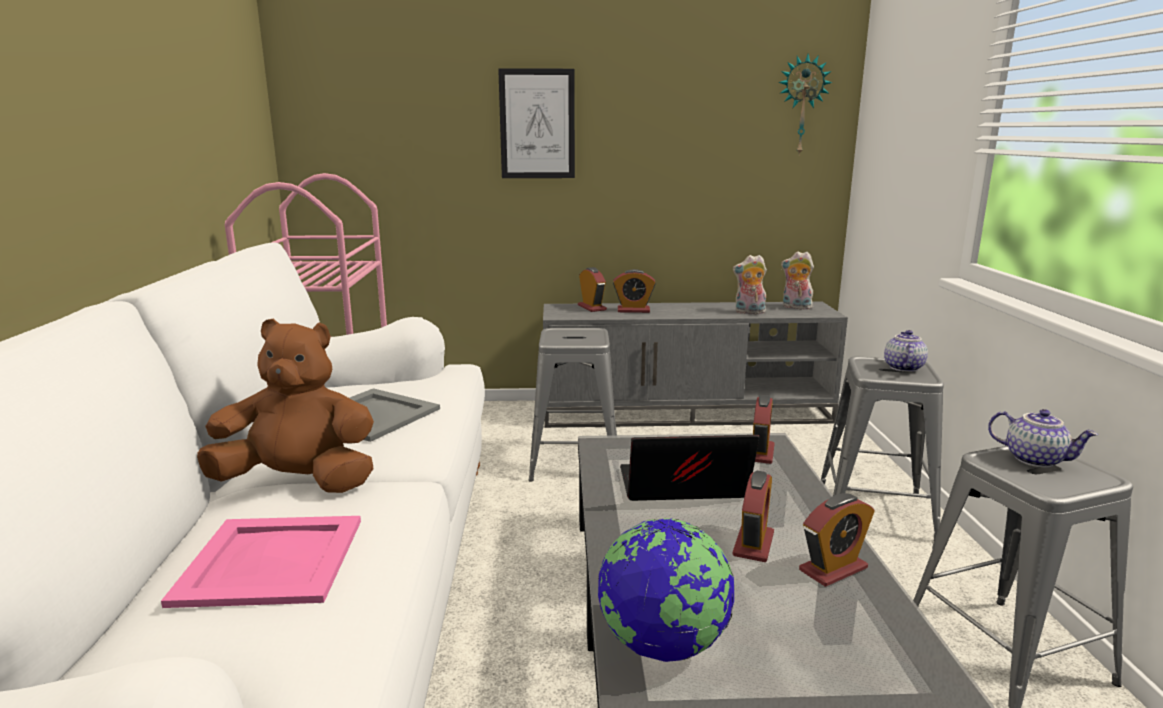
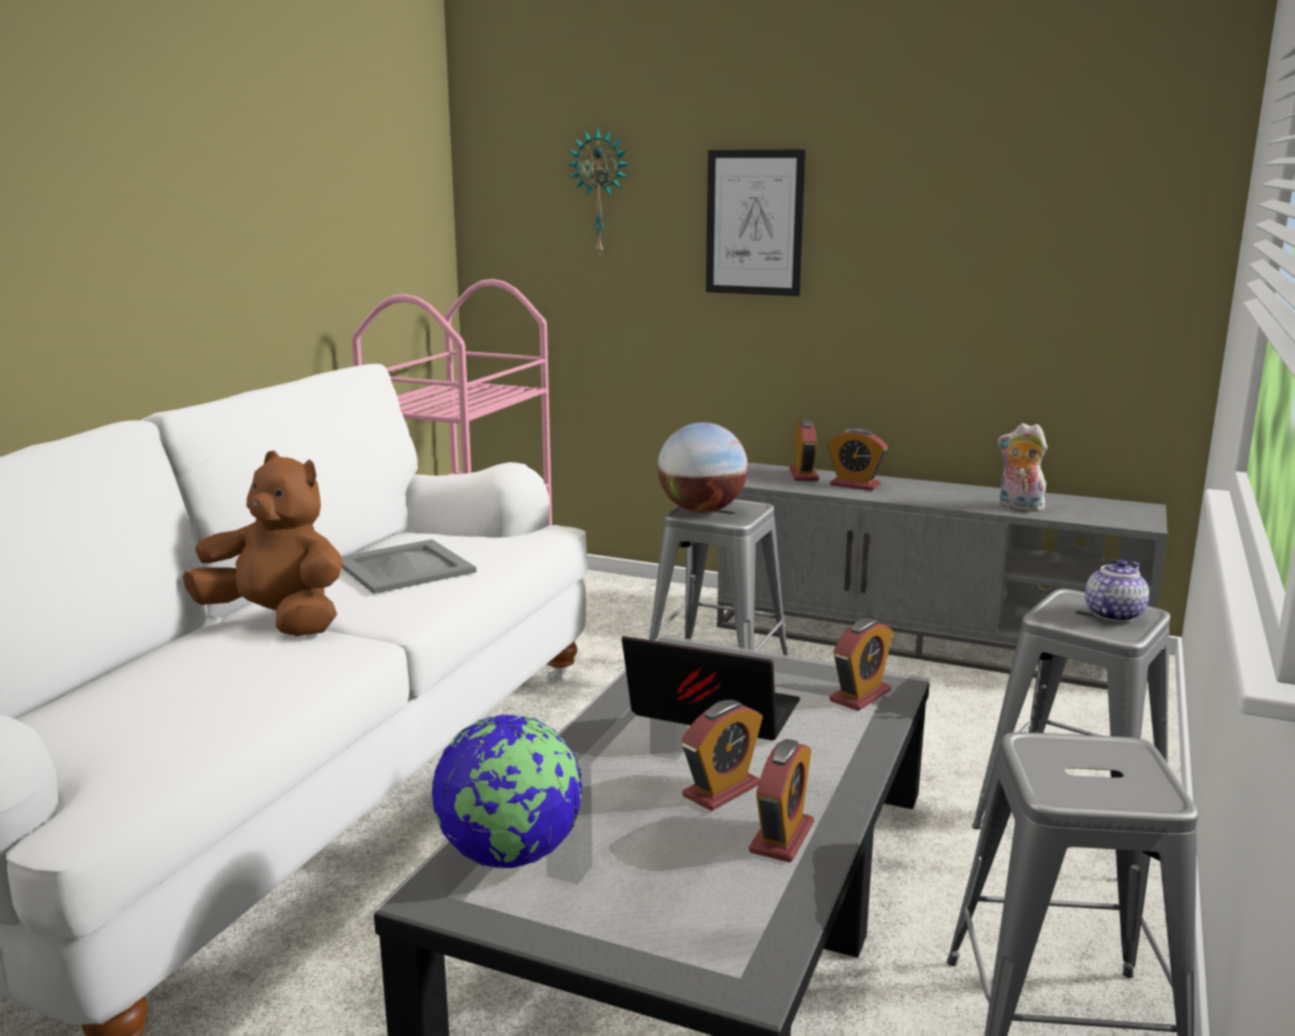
camera: 25 degrees right, 0 degrees up
pink tray [161,516,361,608] -> none
wall clock [779,53,832,155] -> wall clock moved to [567,128,629,257]
plush toy [781,251,814,310] -> none
alarm clock [799,493,875,587] -> alarm clock turned 60 degrees counterclockwise [749,739,814,862]
teapot [988,409,1098,468] -> none
none -> globe [658,422,748,513]

